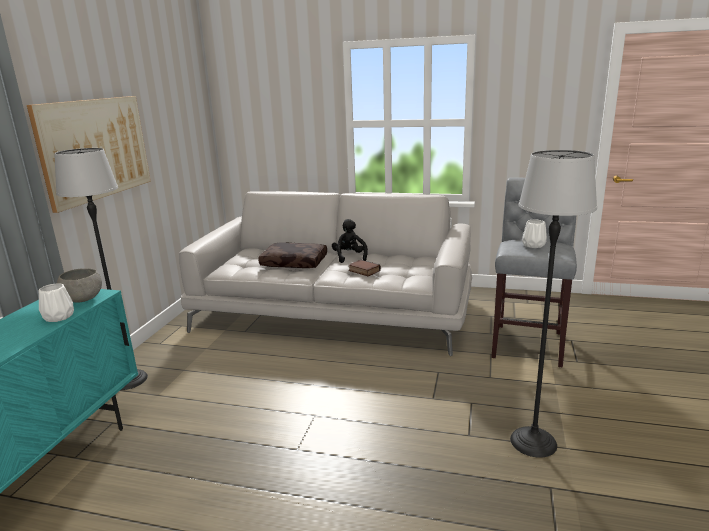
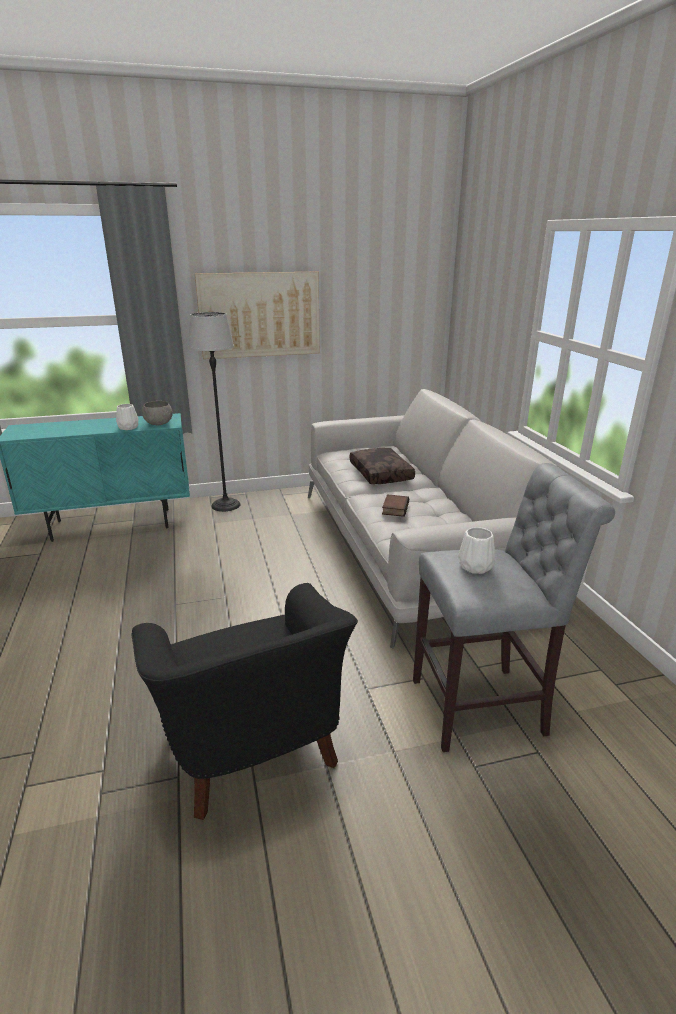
camera: 60 degrees right, 5 degrees up
black plush toy [332,219,368,263] -> none
floor lamp [510,150,597,458] -> black armchair [131,583,358,820]

